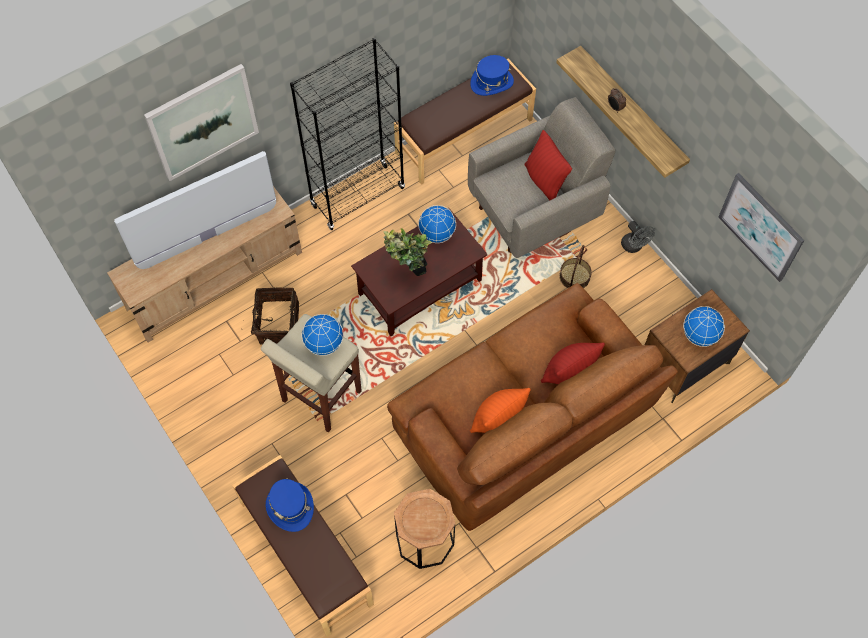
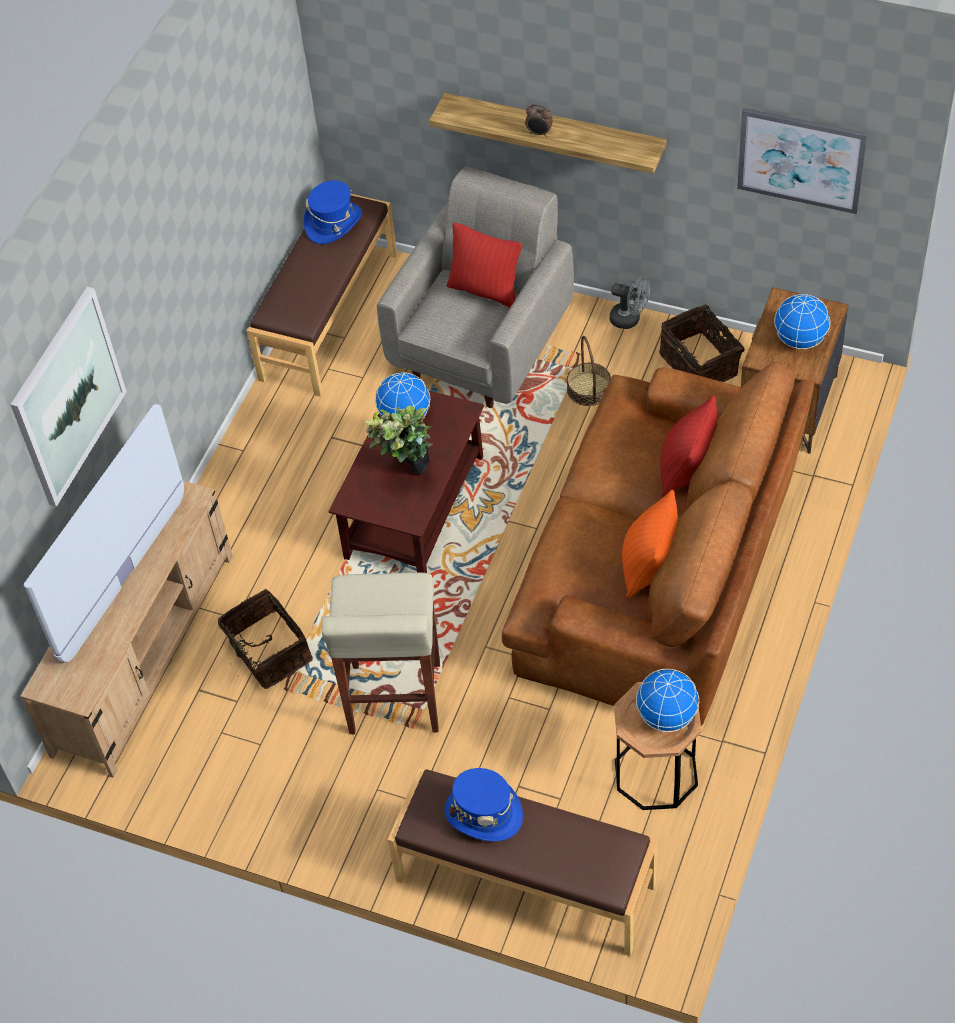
camera: 30 degrees left, 10 degrees down
black bookcase [290,38,405,230] -> none
globe [301,314,344,356] -> globe moved to [636,669,699,732]
none -> basket [659,304,744,382]

